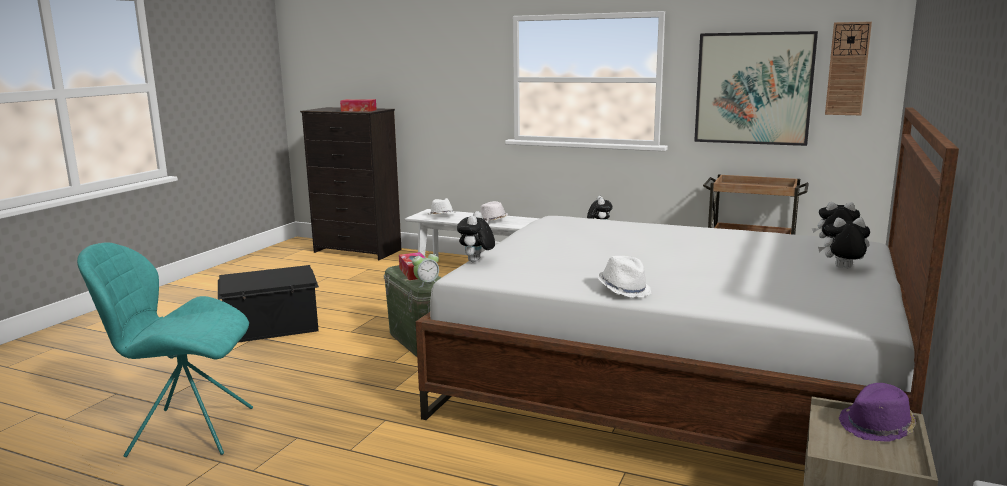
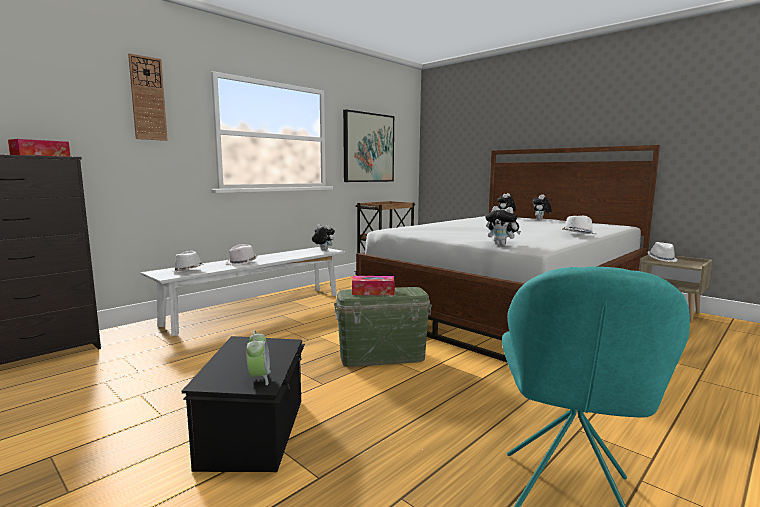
camera: 70 degrees left, 5 degrees down
alarm clock [412,250,439,288] -> alarm clock moved to [246,331,271,385]
wall clock [825,22,872,115] -> wall clock moved to [128,53,168,141]
purple hat [839,383,916,442] -> white hat [647,242,677,262]

